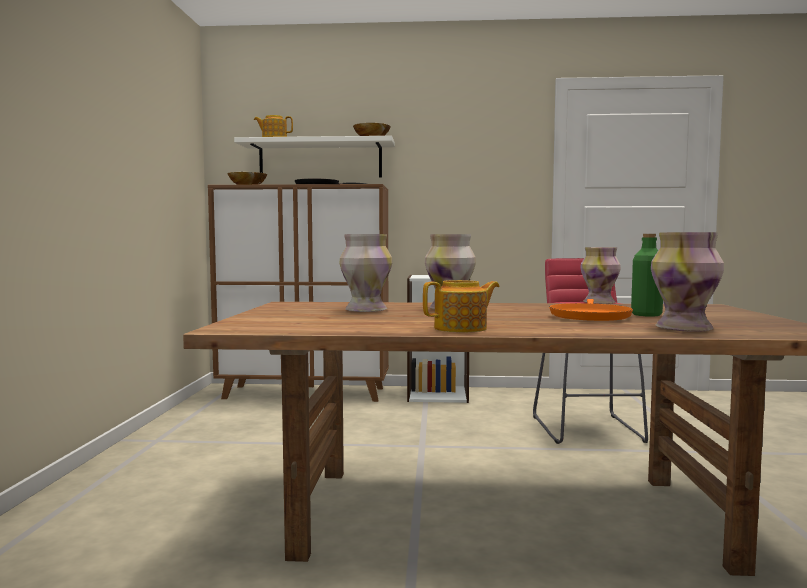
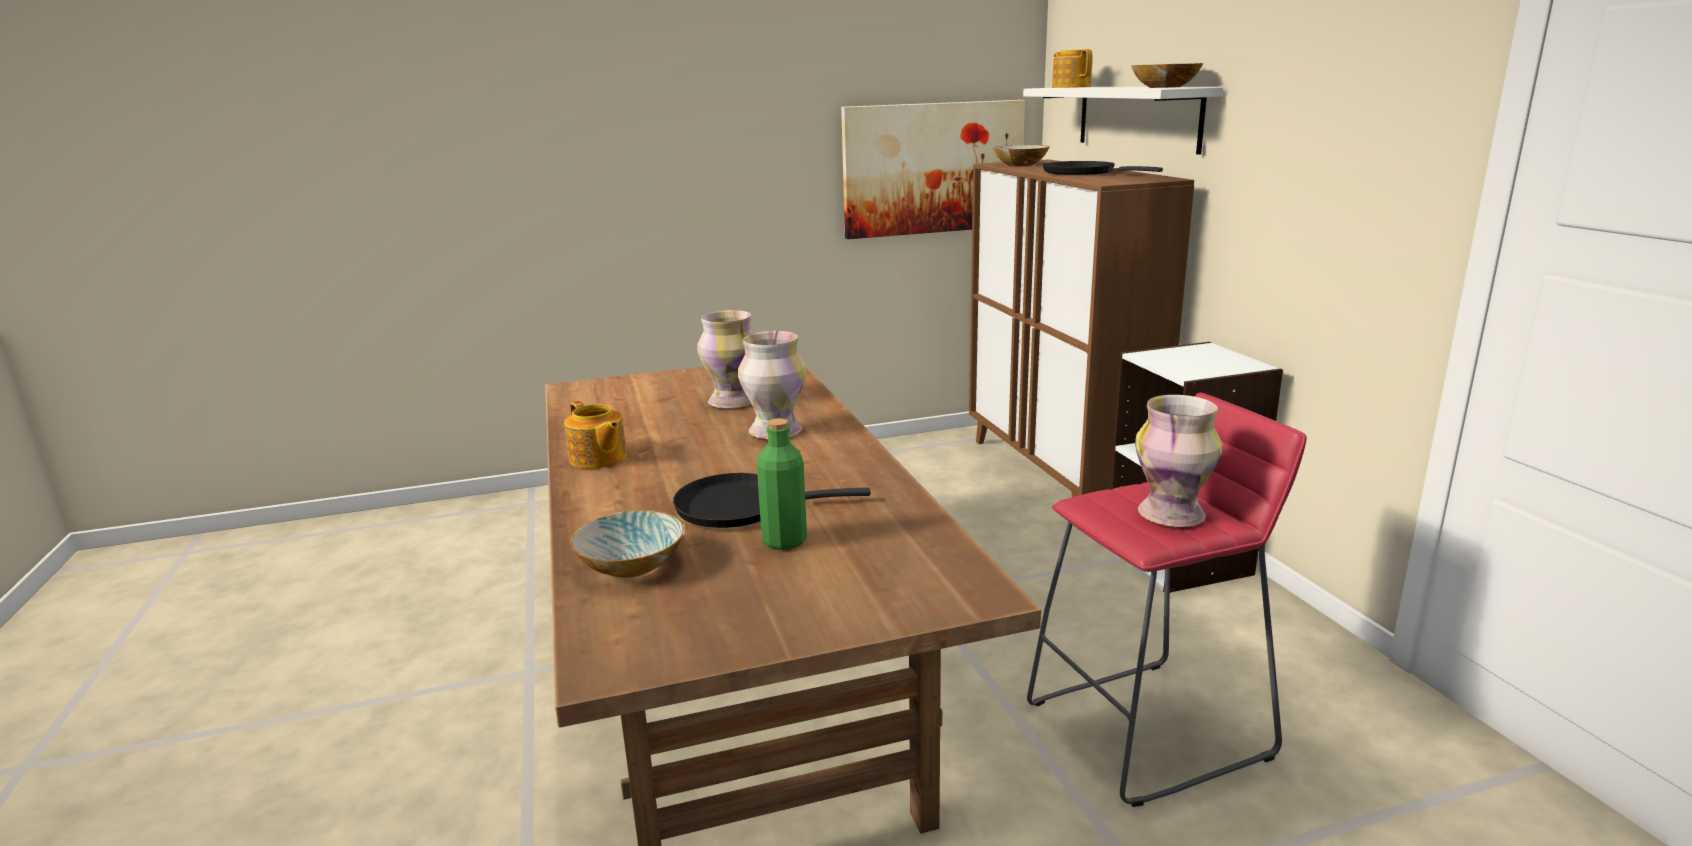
camera: 70 degrees right, 15 degrees up
orange frying pan [549,299,633,321] -> black frying pan [673,473,870,528]
vase [651,232,724,332] -> bowl [570,510,685,578]
none -> picture [841,100,1025,239]

